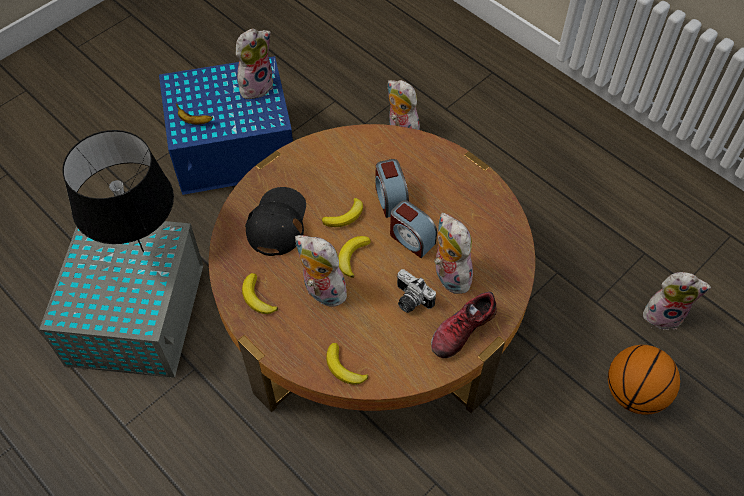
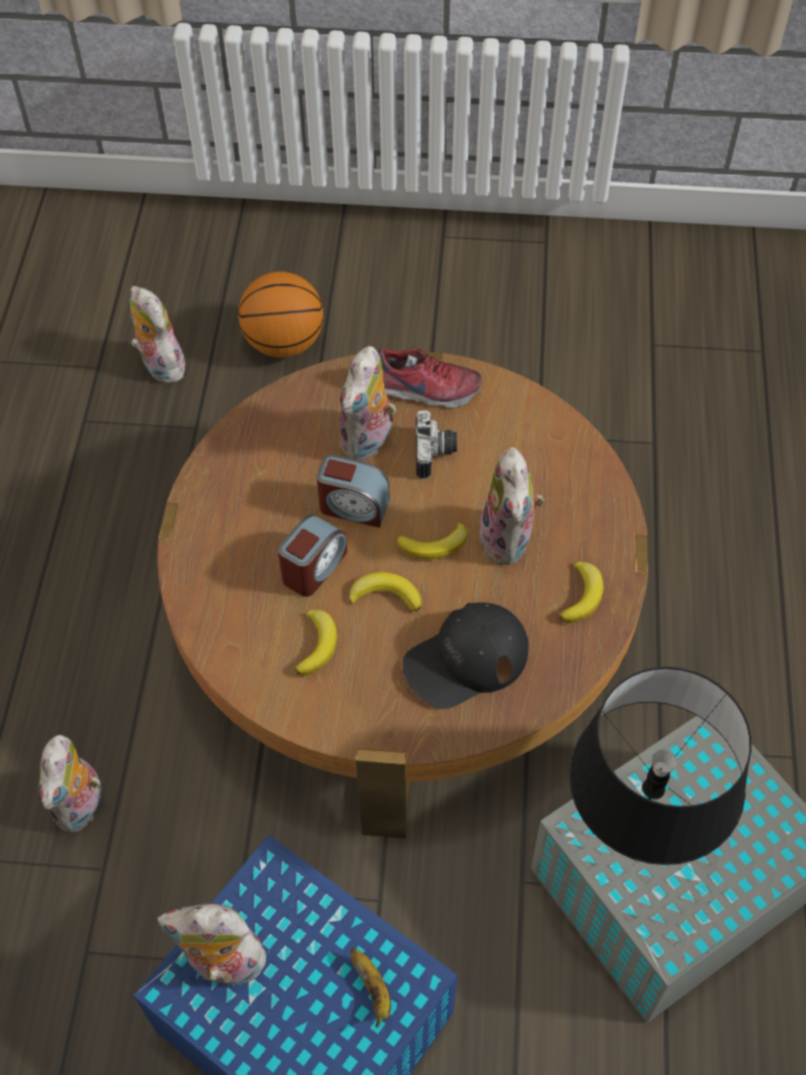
camera: 130 degrees left, 0 degrees up
banana [326,343,368,385] -> banana moved to [295,610,337,676]
alarm clock [390,200,437,258] -> alarm clock turned 105 degrees clockwise [317,454,390,528]

